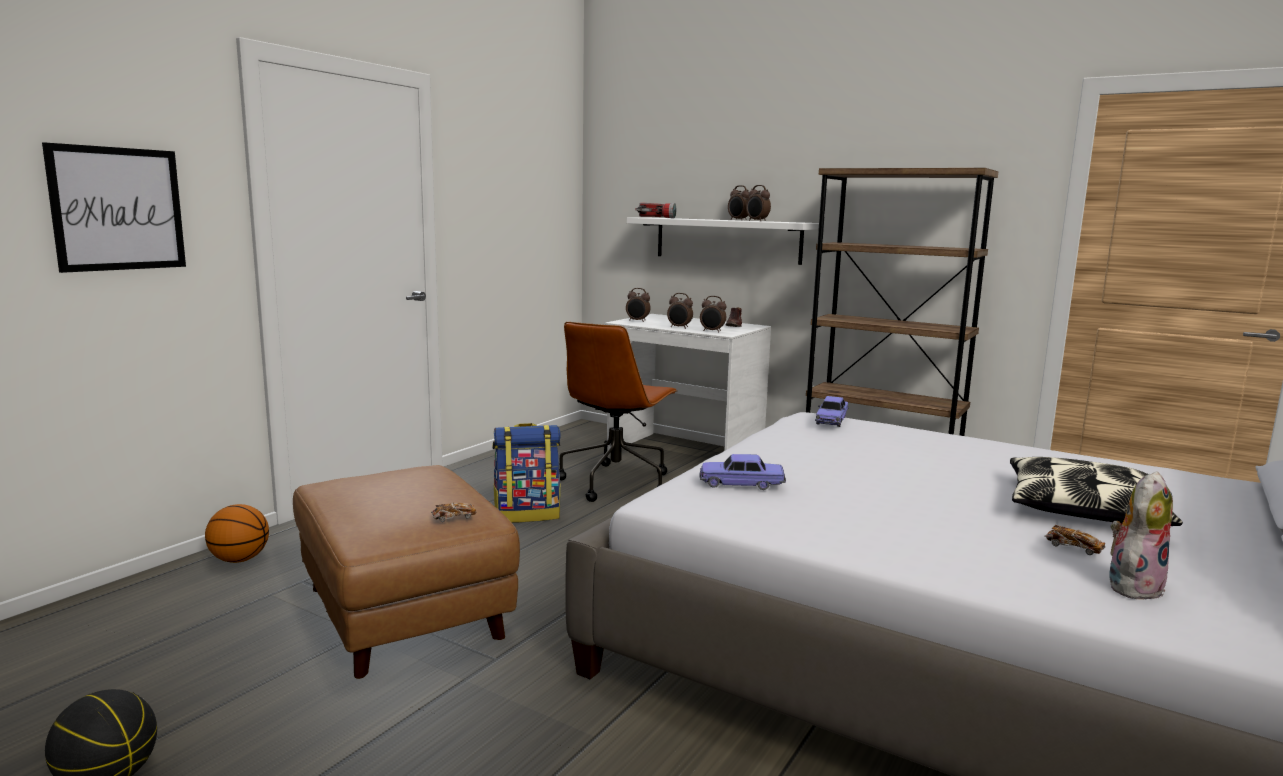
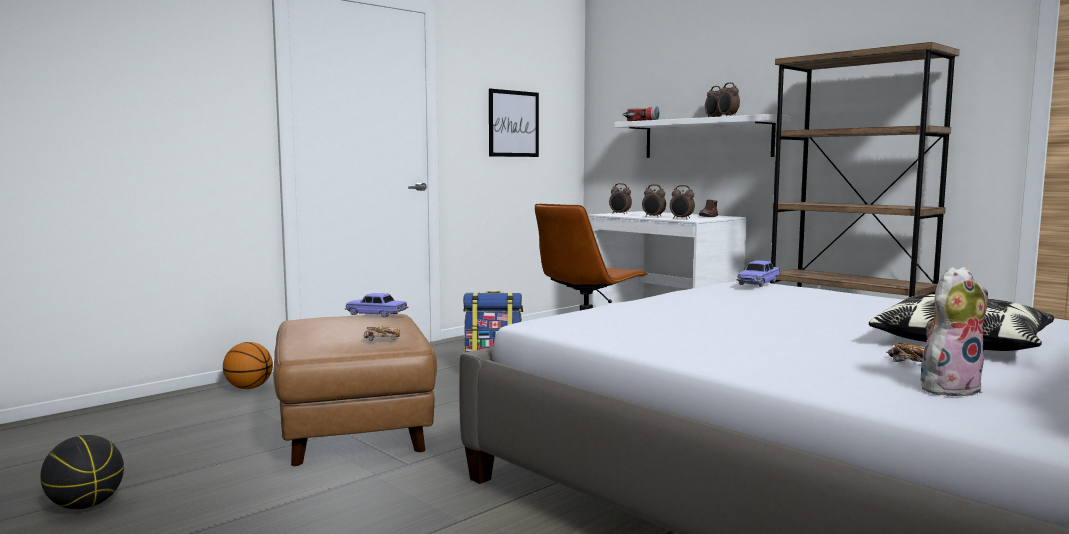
camera: 15 degrees right, 5 degrees down
picture [42,142,186,273] -> picture moved to [489,89,539,157]
toy car [699,454,786,490] -> toy car moved to [345,293,409,317]

